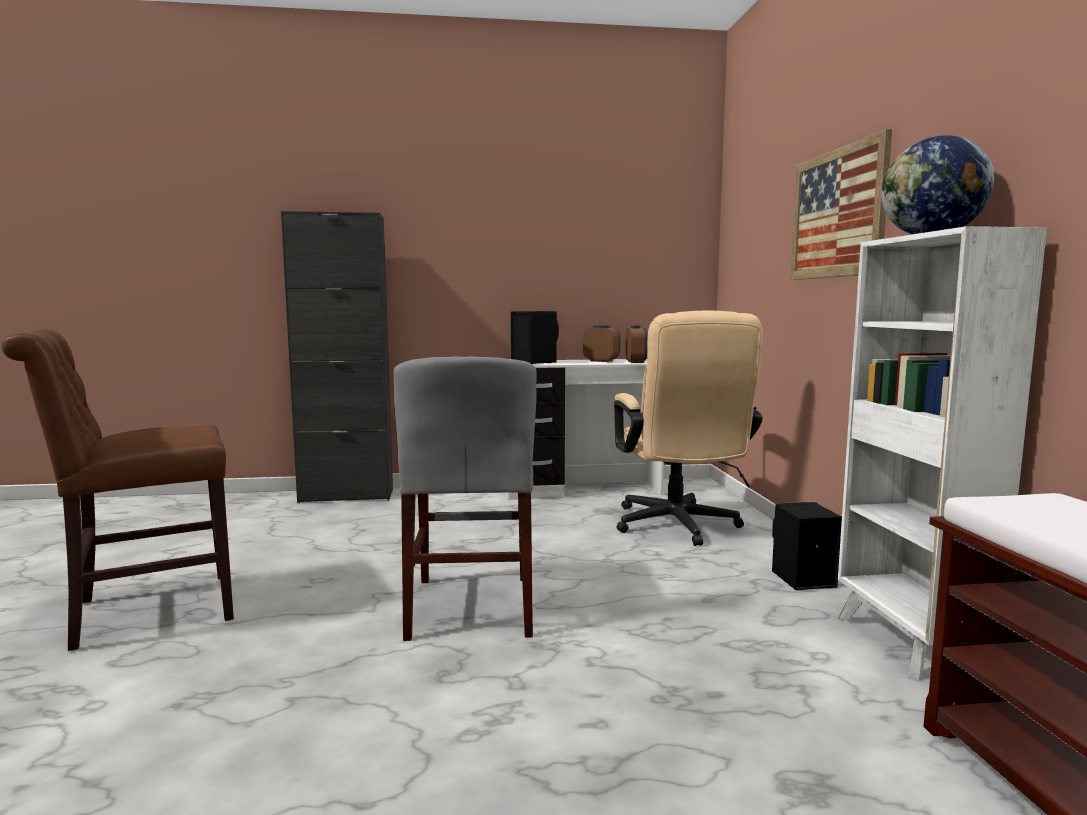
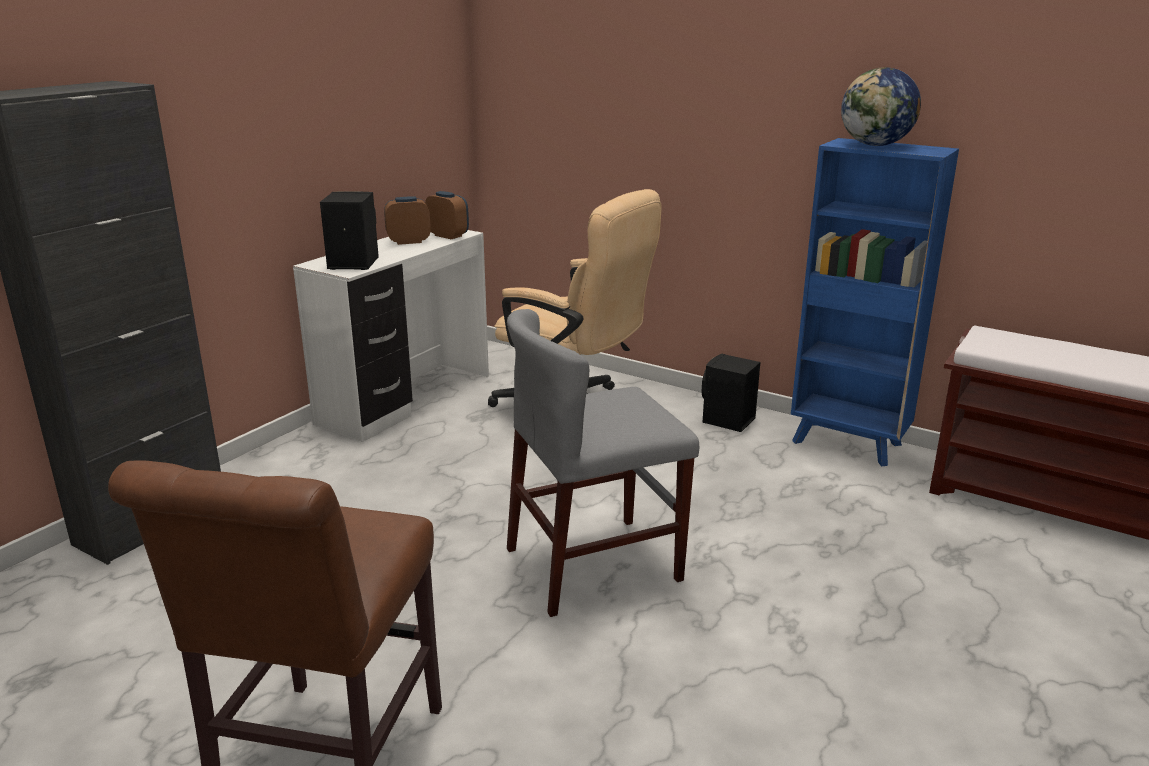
camera: 50 degrees left, 15 degrees up
grey chair [393,357,537,641] -> grey chair turned 120 degrees clockwise [507,309,699,617]
picture [790,129,892,280] -> none
white bookcase [838,226,1047,681] -> blue bookcase [791,138,959,466]

